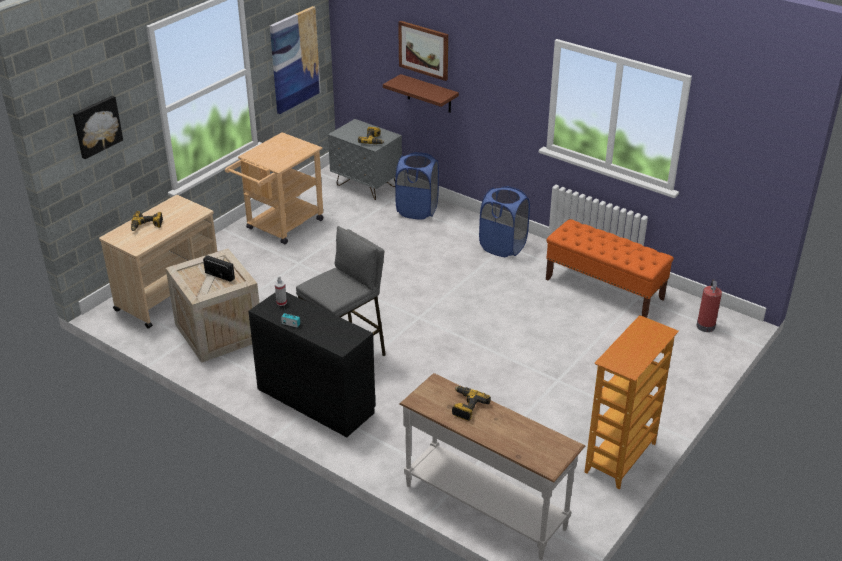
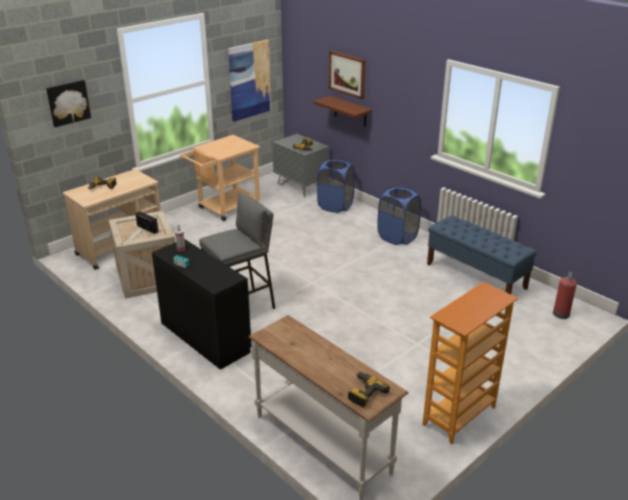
camera: 10 degrees right, 5 degrees down
power drill [452,386,491,421] -> power drill moved to [348,372,390,408]
orange bench [546,219,674,318] -> blue bench [427,216,537,294]

